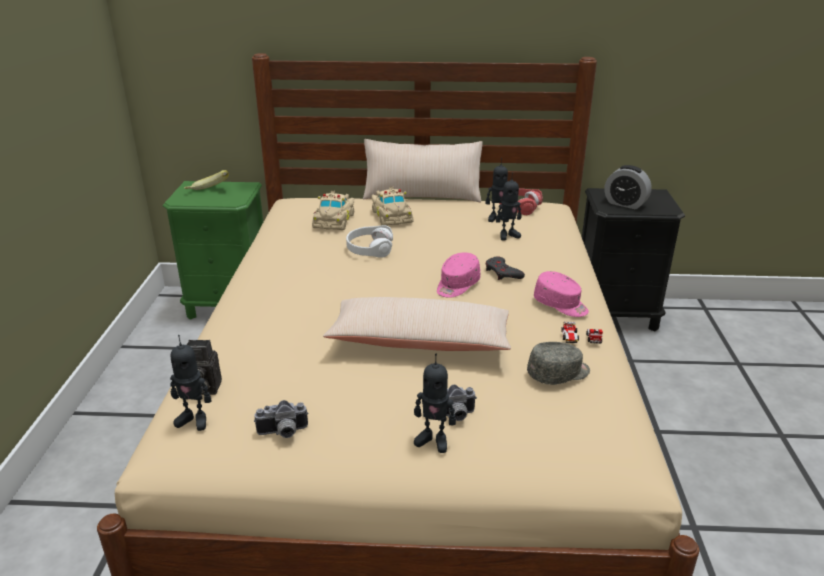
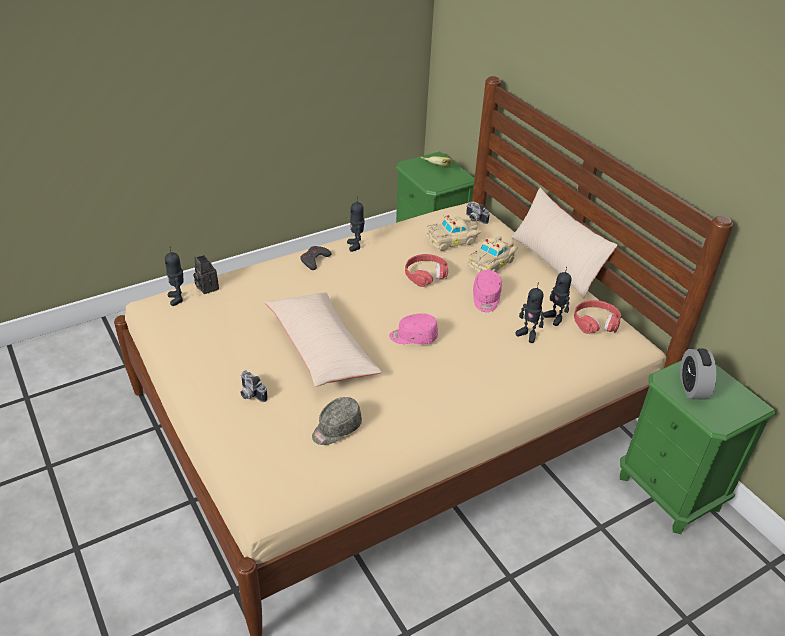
camera: 55 degrees right, 10 degrees up
camera [254,400,308,438] -> camera moved to [466,202,490,224]
white headphones [346,225,393,258] -> red headphones [405,254,448,287]
toy robot [414,354,456,453] -> toy robot moved to [347,201,365,252]
grey game controller [485,257,525,280] -> grey game controller moved to [300,246,331,270]
grey cap [527,342,590,385] -> grey cap turned 105 degrees clockwise [312,397,362,445]
pink cap [534,271,589,317] -> pink cap moved to [473,270,502,312]
toy car [561,321,603,344] -> none
black nightstand [582,188,685,332] -> green nightstand [620,360,776,534]

